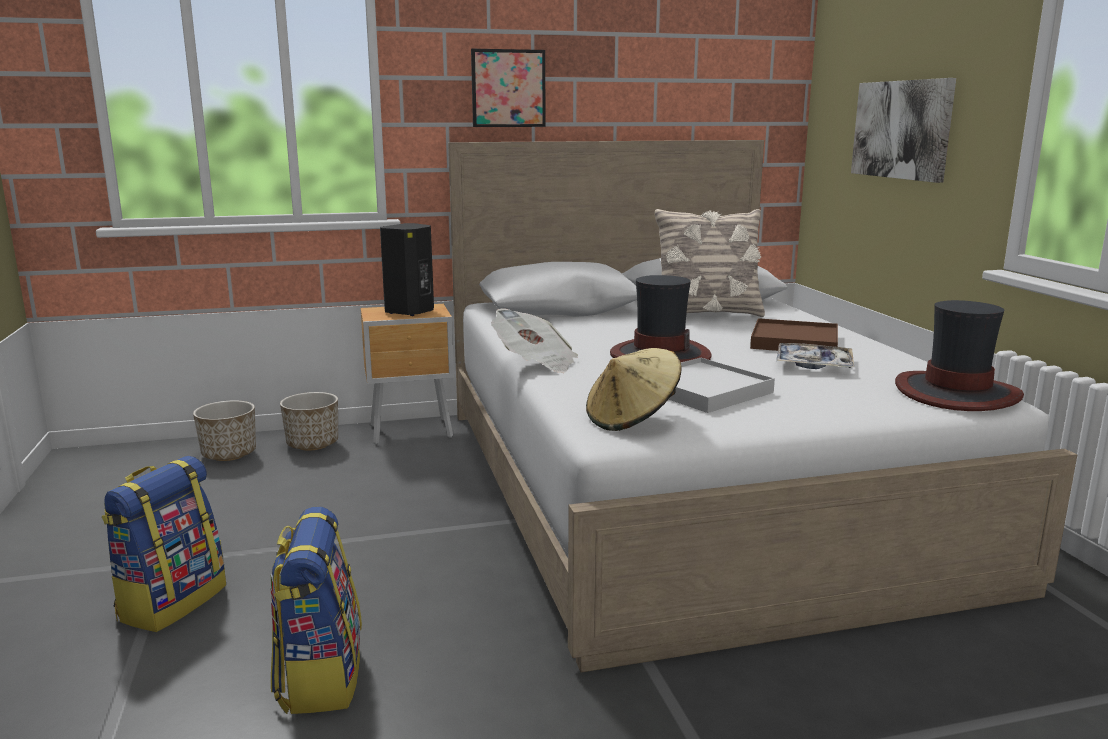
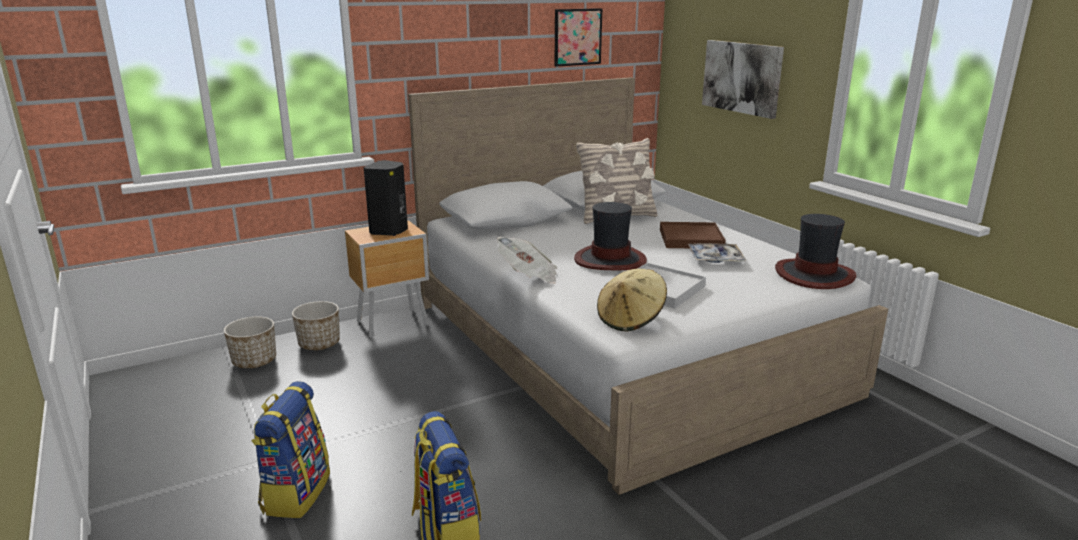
camera: 15 degrees left, 5 degrees up
picture [471,49,545,127] -> picture moved to [555,8,602,67]

